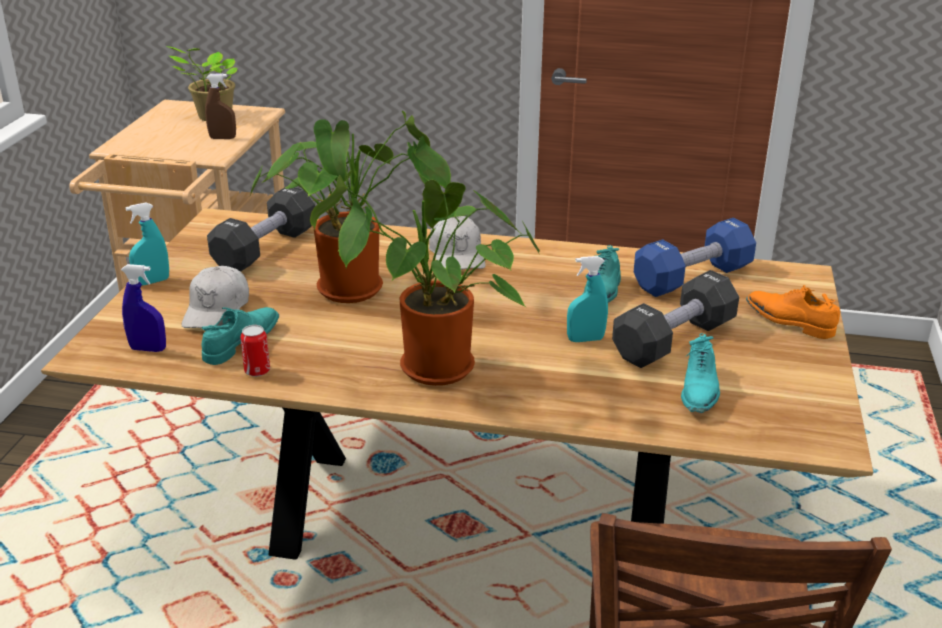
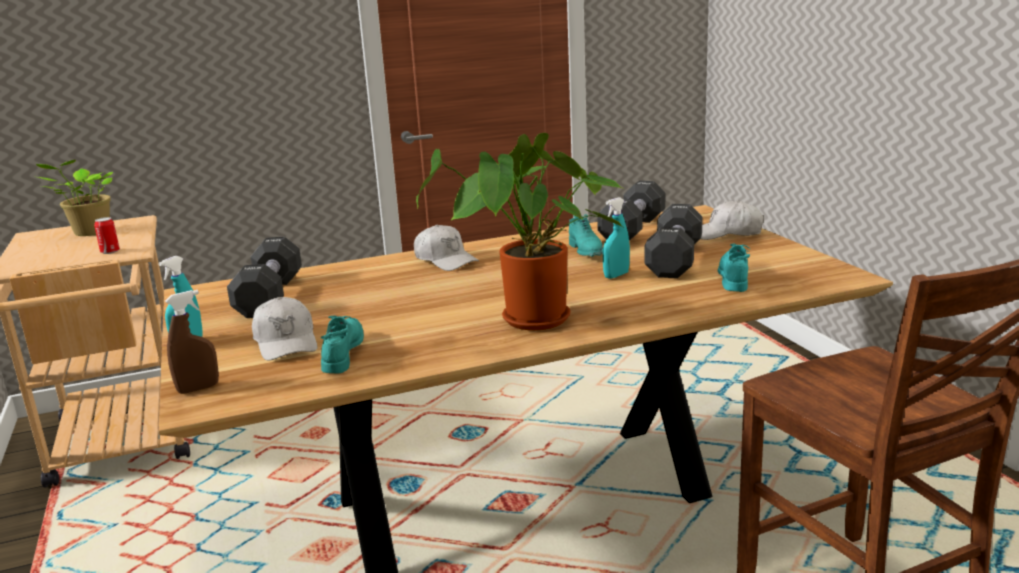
camera: 30 degrees left, 10 degrees down
blue spray bottle [121,264,166,352] -> none
brown spray bottle [205,74,236,139] -> brown spray bottle moved to [165,290,219,394]
can [240,325,270,377] -> can moved to [94,217,120,254]
potted plant [251,111,451,303] -> none
blue dumbbell [634,218,756,297] -> black dumbbell [597,181,665,241]
turquoise shoe [681,333,720,413] -> turquoise shoe turned 150 degrees counterclockwise [718,244,750,292]
orange shoe [746,285,840,339] -> white cap [701,200,763,240]

